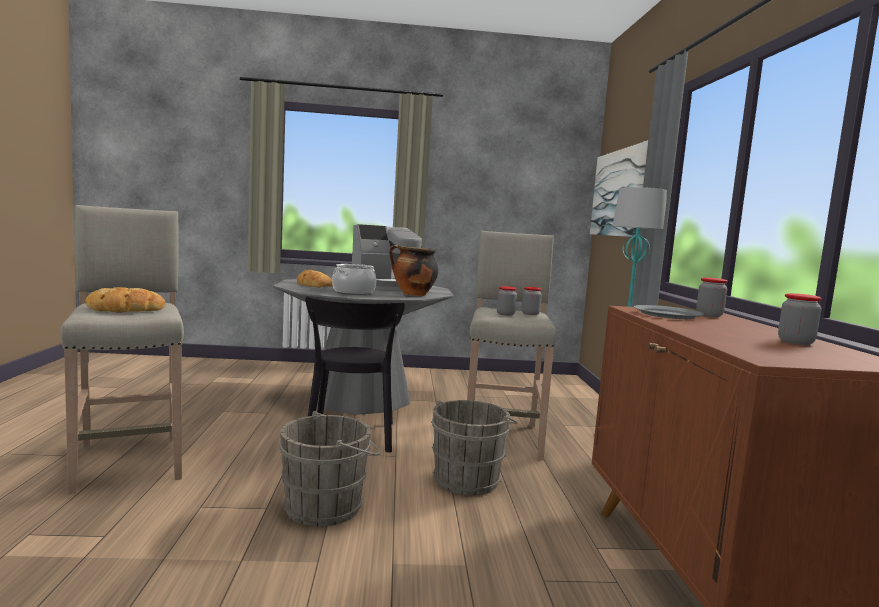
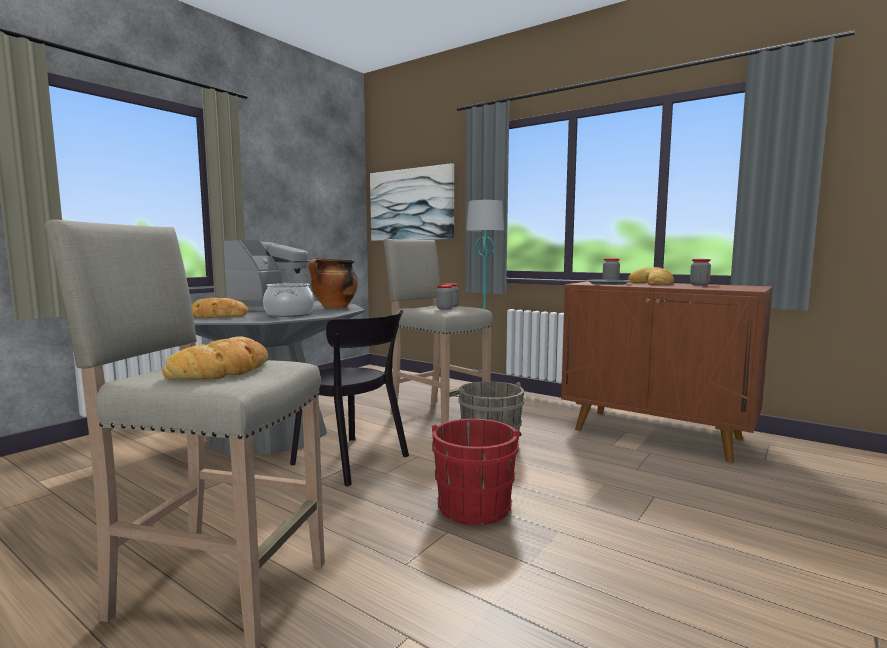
camera: 50 degrees left, 0 degrees up
grey bucket [279,411,380,527] -> red bucket [431,419,522,525]
none -> bread [628,267,674,285]

